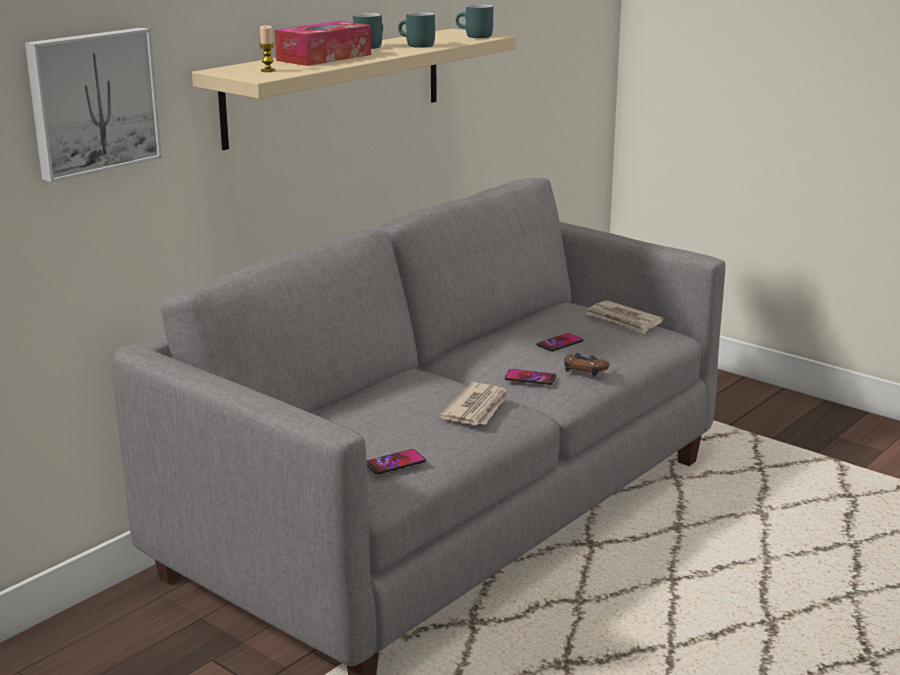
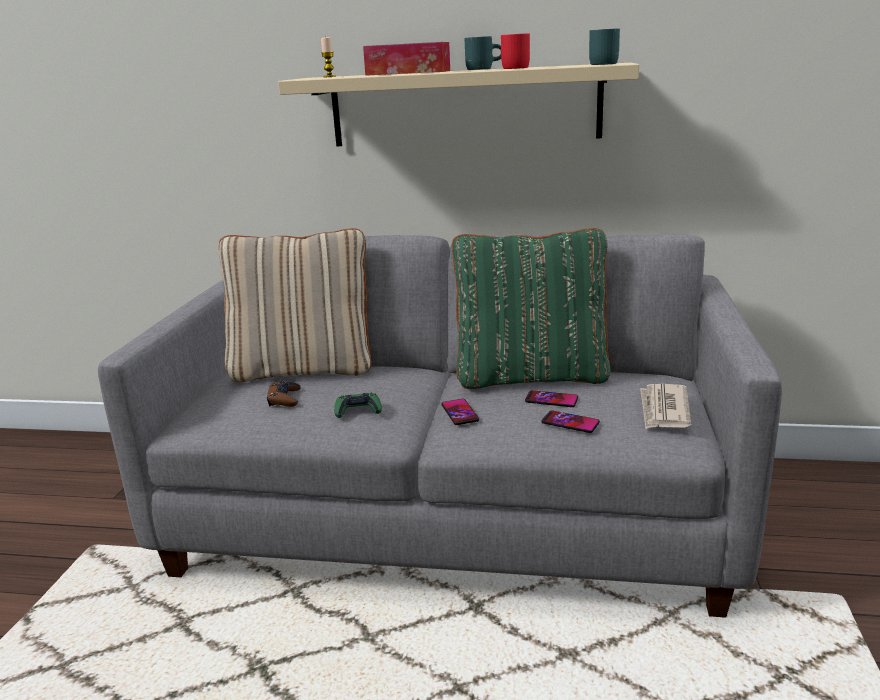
camera: 60 degrees right, 0 degrees up
picture [25,28,162,183] -> none
phone [367,449,426,474] -> phone moved to [541,411,600,433]
turquoise mug [398,12,435,48] -> red mug [501,33,530,69]
newspaper [440,382,509,425] -> green game controller [334,393,382,418]
brown game controller [564,353,610,377] -> brown game controller moved to [267,380,301,407]
none -> beige pillow [219,228,372,382]
none -> green pillow [452,228,611,389]

